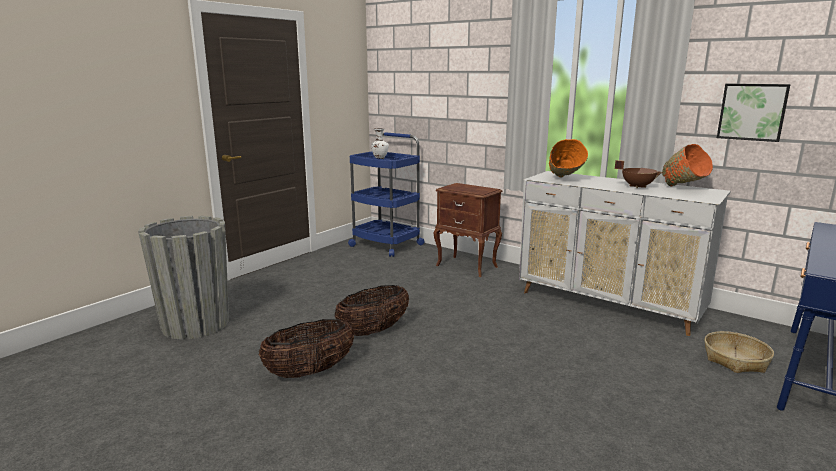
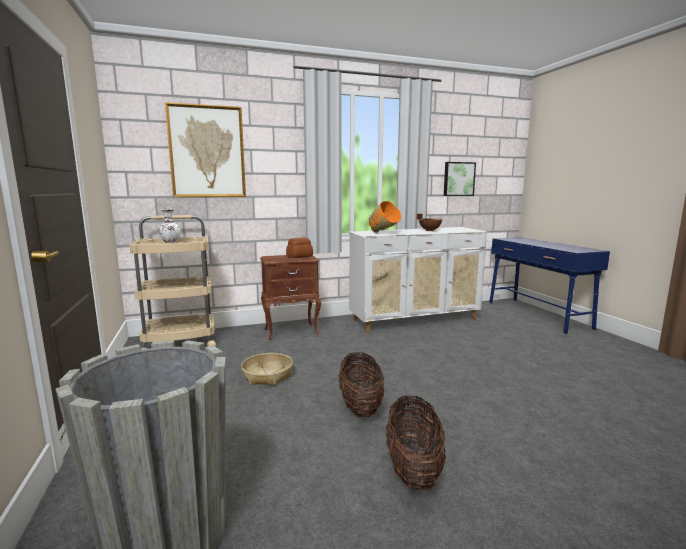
camera: 55 degrees left, 5 degrees down
blue cart [348,132,424,257] -> beige cart [129,215,216,349]
orange bowl [662,144,713,187] -> none
basket [704,331,774,373] -> basket moved to [241,353,293,386]
none -> picture [165,102,246,197]
none -> bread [286,237,313,258]

